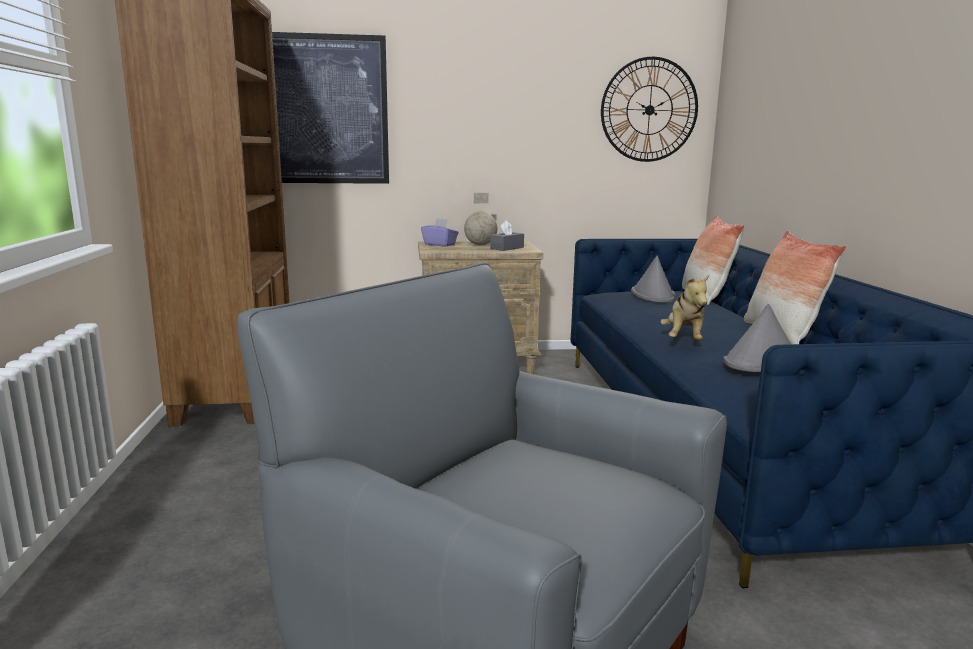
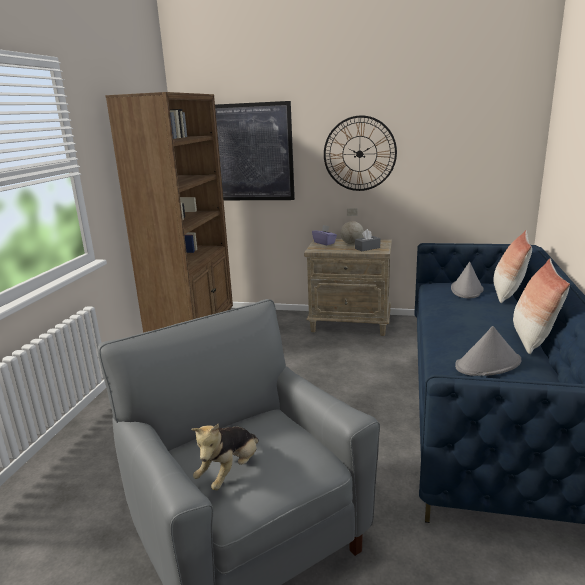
camera: 20 degrees right, 5 degrees up
wall clock [601,57,698,162] -> wall clock moved to [324,116,397,191]
plush toy [660,275,709,340] -> plush toy moved to [191,423,259,490]

